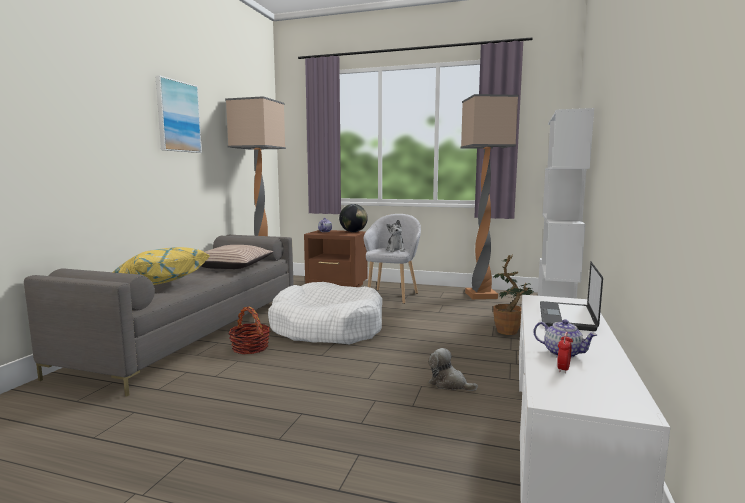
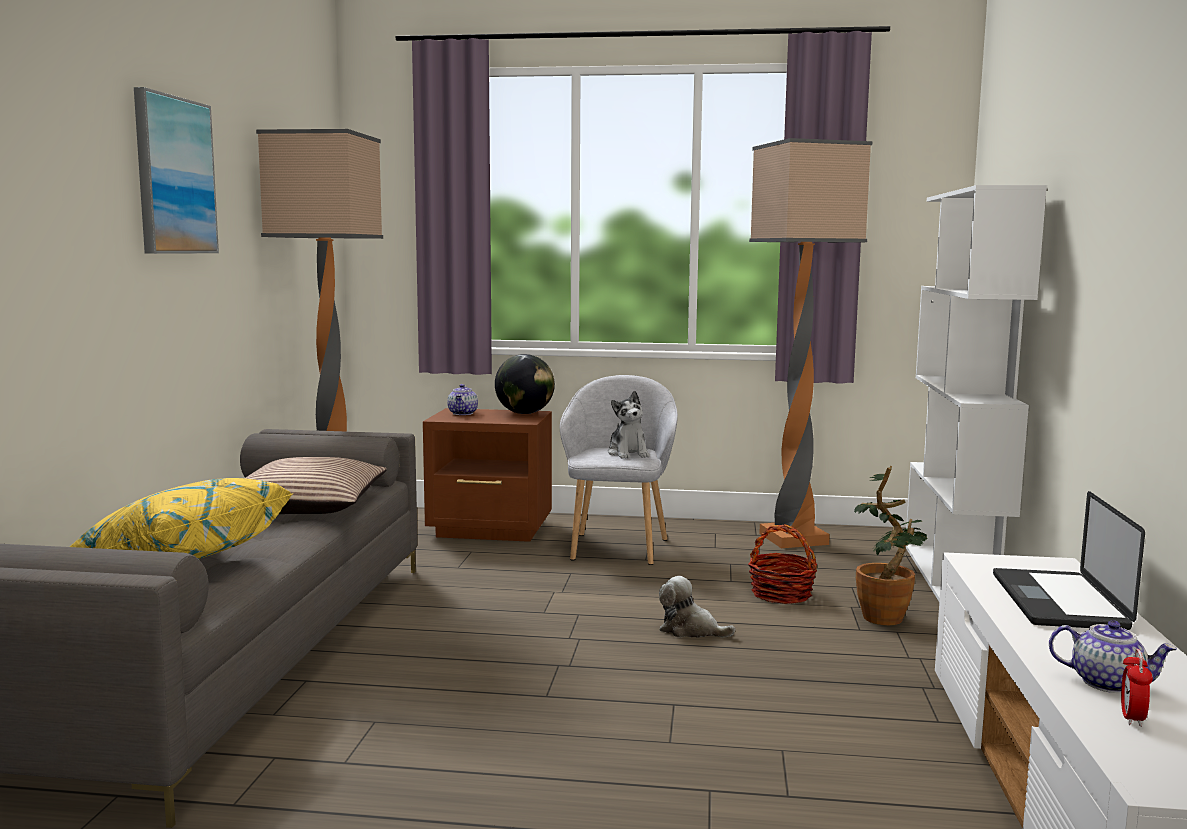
camera: 10 degrees left, 0 degrees up
basket [228,307,270,354] -> basket moved to [748,524,817,604]
white dog bed [268,282,382,344] -> none
plush toy [429,348,478,391] -> plush toy moved to [659,576,735,638]

